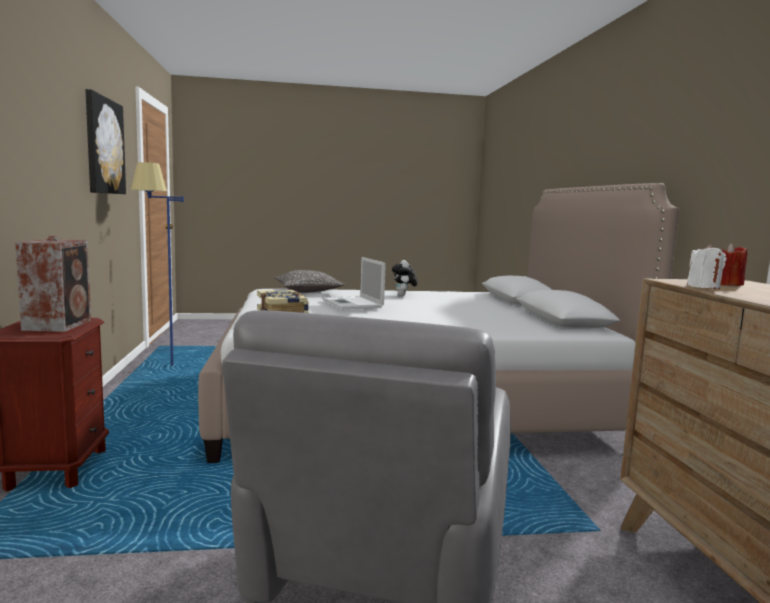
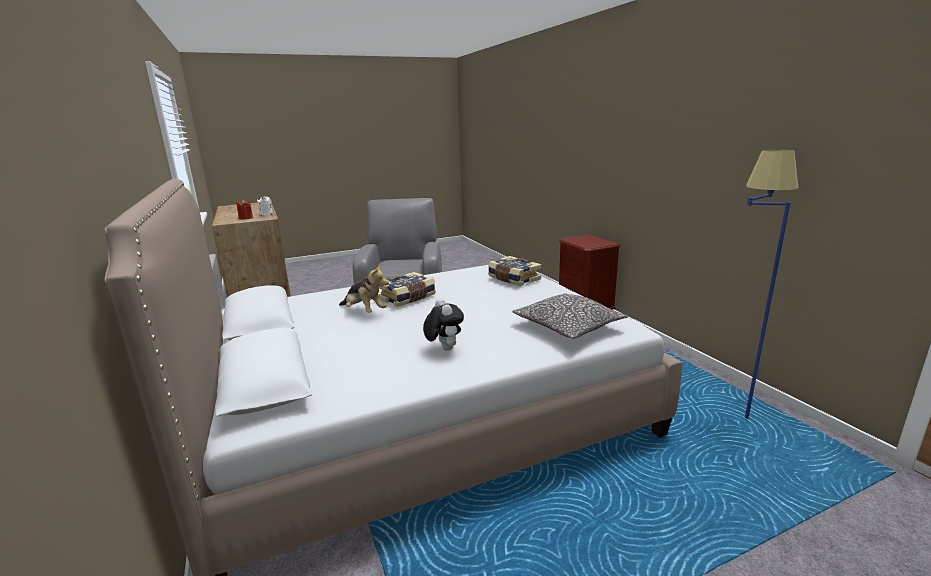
camera: 165 degrees right, 10 degrees up
speaker [15,236,91,332] -> none
picture [85,89,126,194] -> none
laptop [323,257,386,309] -> none
none -> plush toy [339,264,389,313]
none -> book [378,272,436,307]

